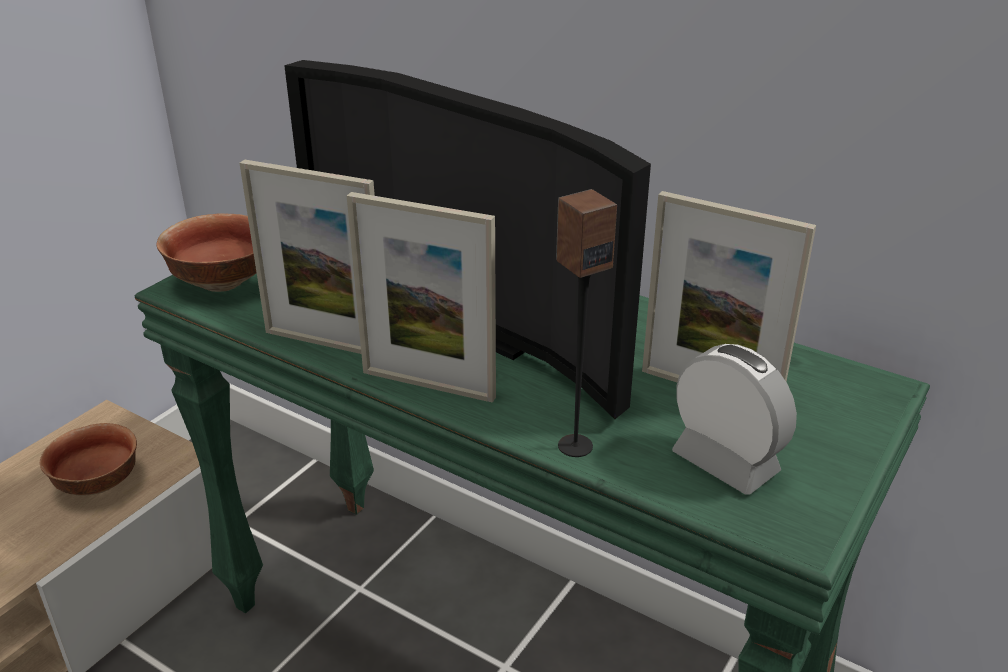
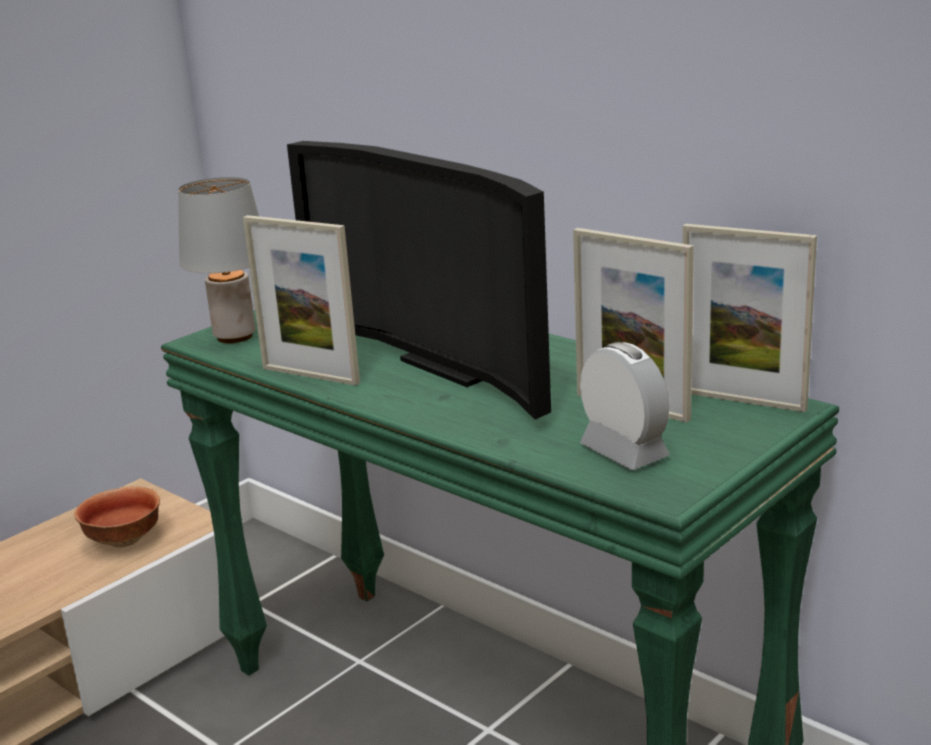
camera: 10 degrees right, 10 degrees down
bowl [156,213,257,292] -> grey table lamp [178,177,259,343]
picture frame [347,192,496,403] -> picture frame moved to [682,224,817,412]
speaker [556,189,617,457] -> none

